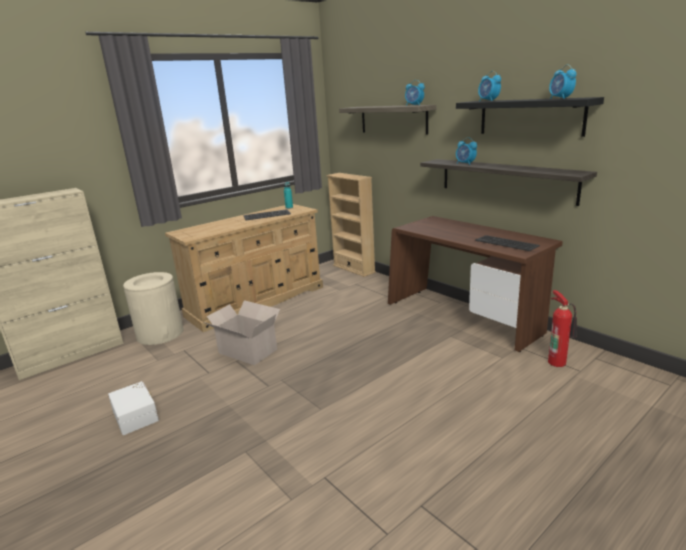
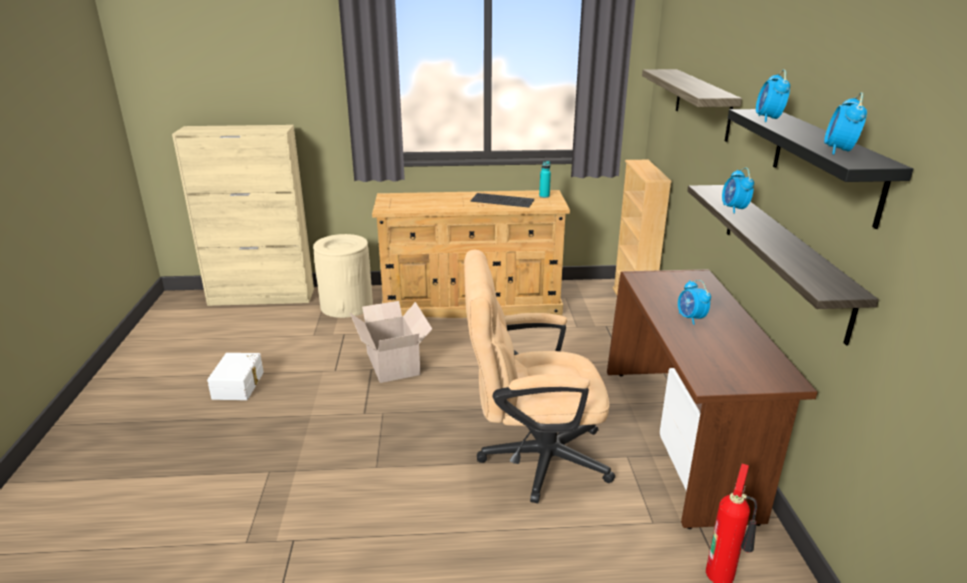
camera: 35 degrees right, 5 degrees up
alarm clock [405,80,425,106] -> alarm clock moved to [678,280,711,325]
keyboard [475,235,540,251] -> none
none -> beige office chair [464,249,615,503]

